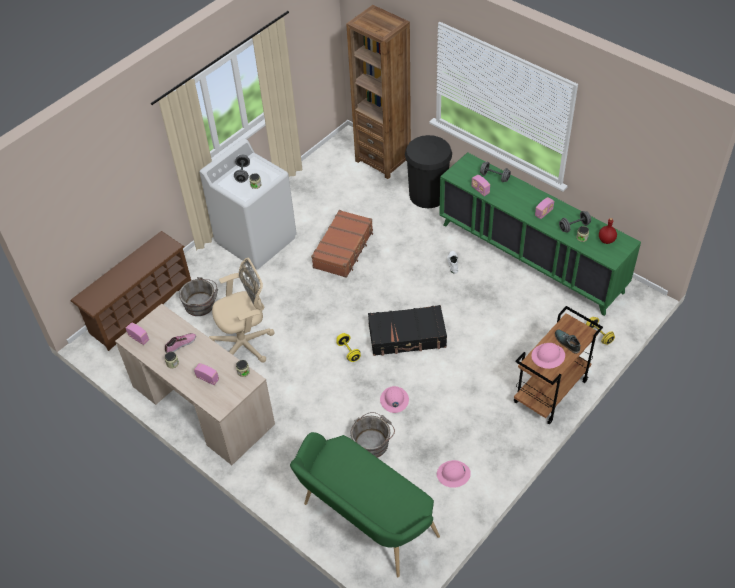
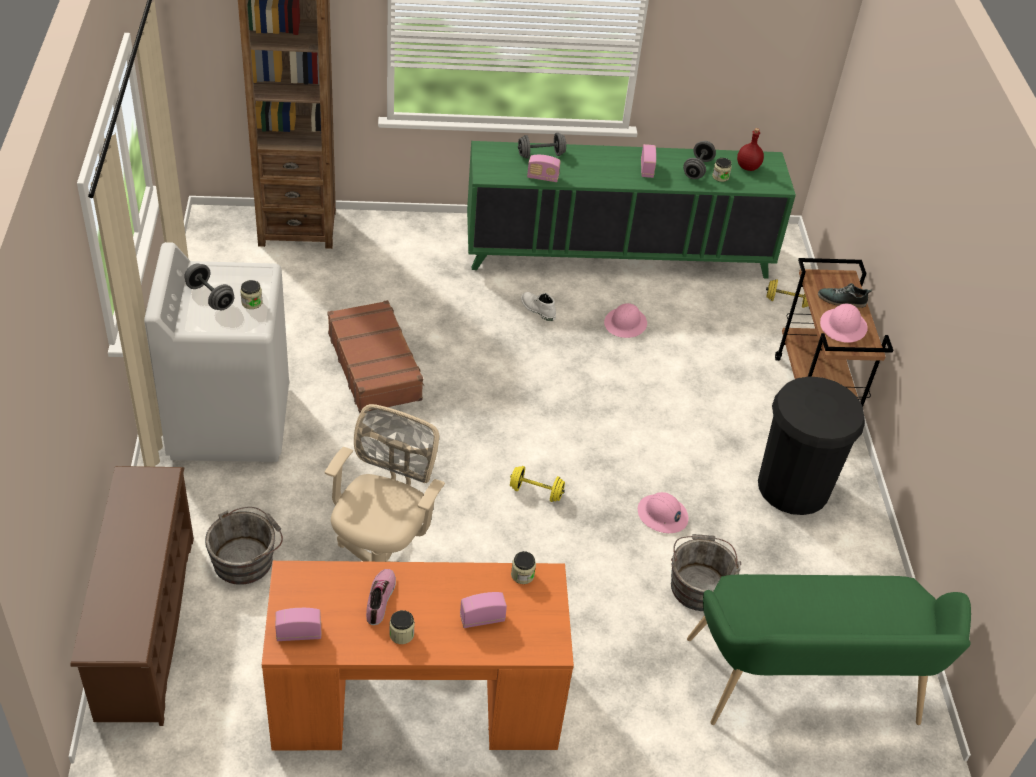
camera: 50 degrees left, 5 degrees down
beige desk [115,304,275,465] -> orange desk [262,561,574,750]
black suitcase [368,305,447,356] -> none
black trash can [405,135,452,208] -> black trash can moved to [758,376,865,515]
pink hard hat [437,460,471,488] -> pink hard hat moved to [604,303,647,338]

